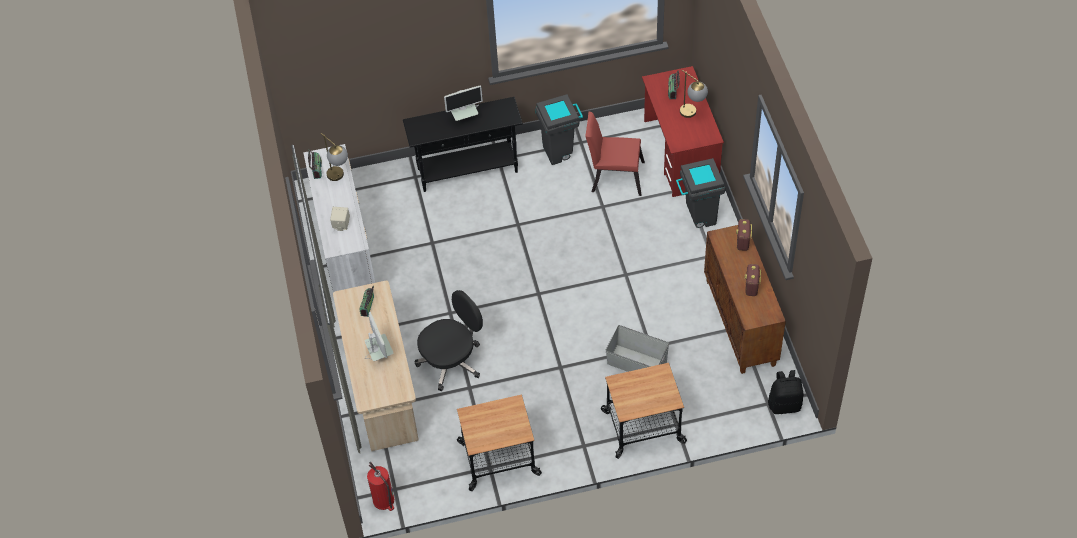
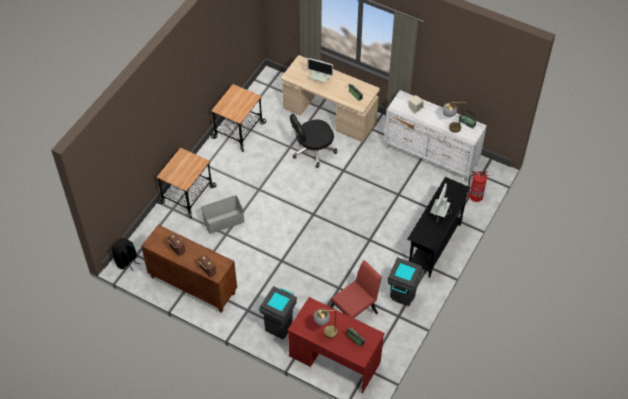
camera: 130 degrees right, 0 degrees up
fire extinguisher [367,461,394,511] -> fire extinguisher moved to [467,171,489,202]
black office chair [415,290,483,391] -> black office chair turned 60 degrees clockwise [290,114,337,168]

